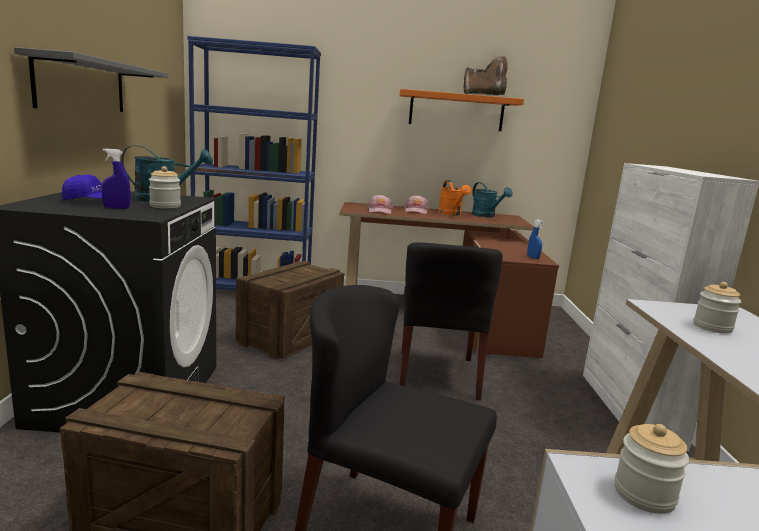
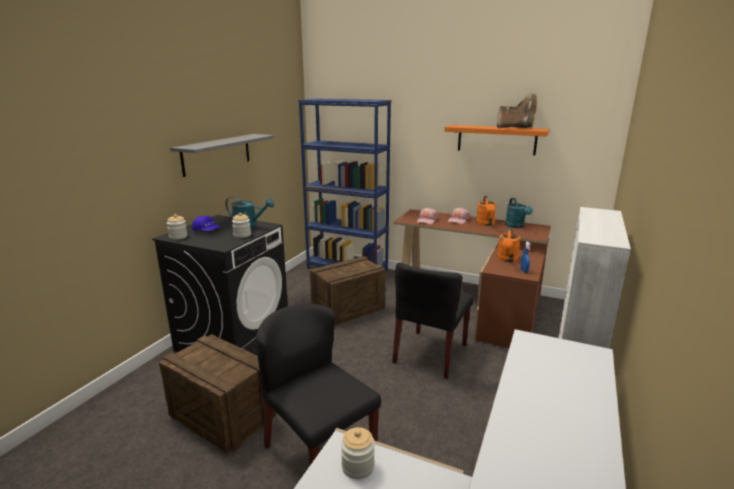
camera: 25 degrees right, 5 degrees up
blue spray bottle [101,148,131,209] -> none
jar [694,282,741,334] -> jar moved to [167,214,187,240]
none -> orange watering can [497,228,520,262]

